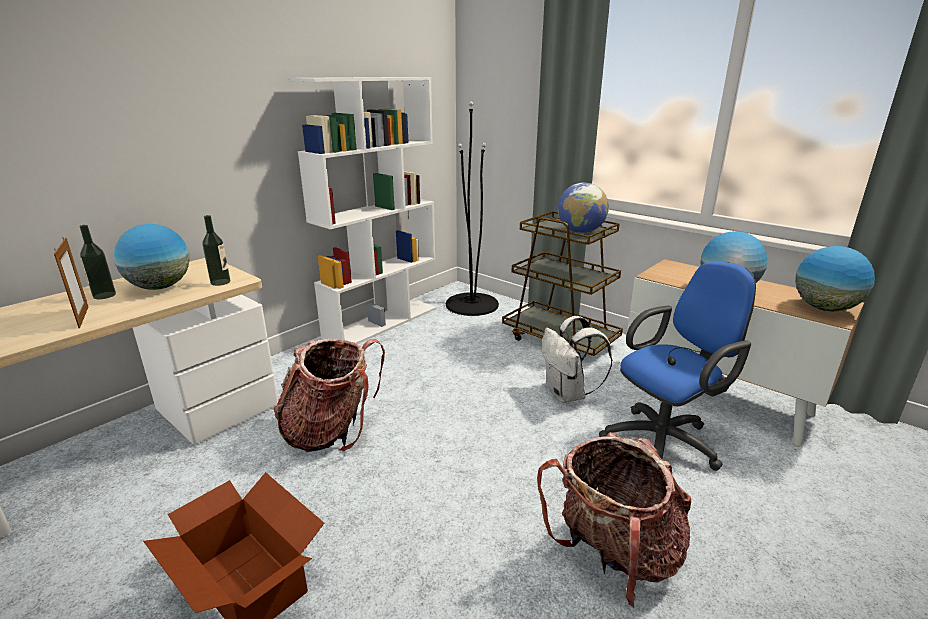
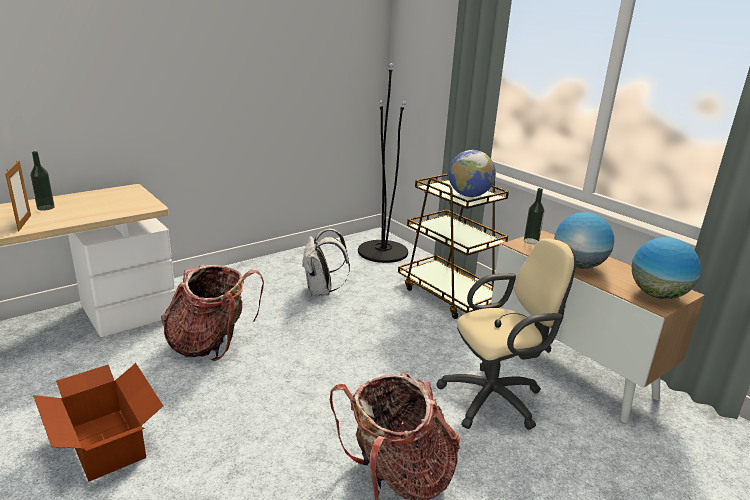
camera: 10 degrees right, 0 degrees up
globe [114,224,190,290] -> none
bottle [202,215,230,286] -> bottle moved to [524,188,544,244]
white bookcase [289,77,437,344] -> none
white backpack [541,316,612,403] -> white backpack moved to [302,229,350,296]
blue office chair [599,262,756,471] -> beige office chair [436,238,576,430]

